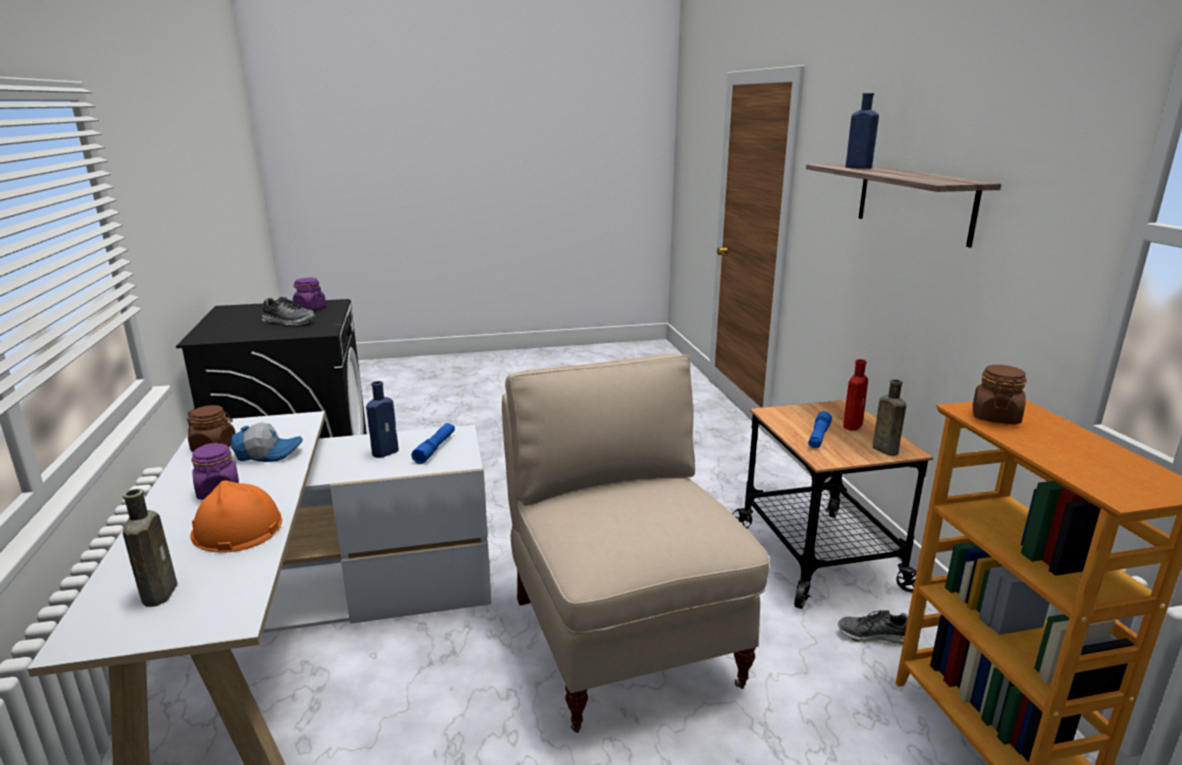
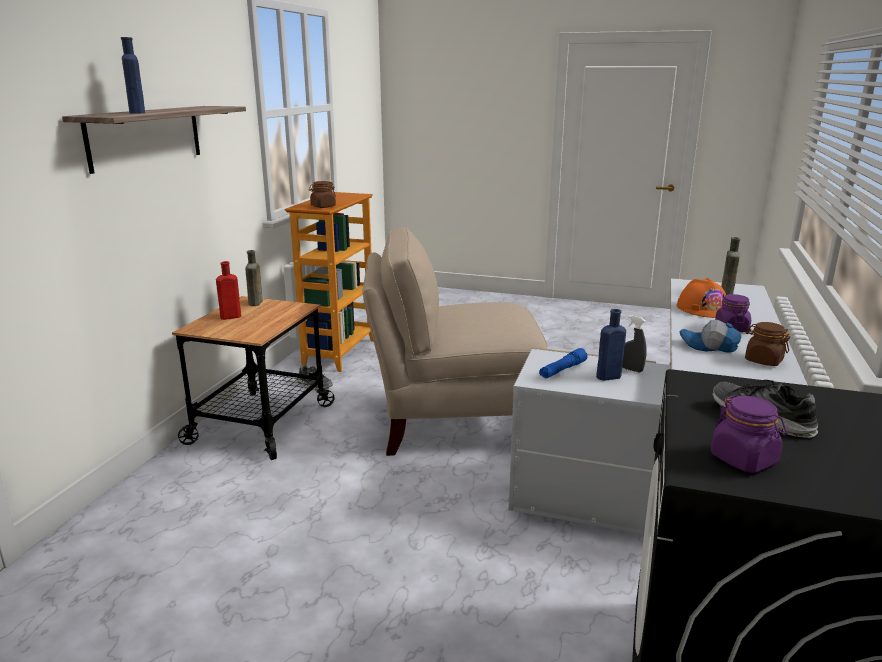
camera: 150 degrees left, 0 degrees up
beige chair [502,354,770,733] -> beige chair turned 75 degrees clockwise [363,226,547,456]
blue flashlight [808,411,832,448] -> none
none -> grey spray bottle [622,315,647,373]

